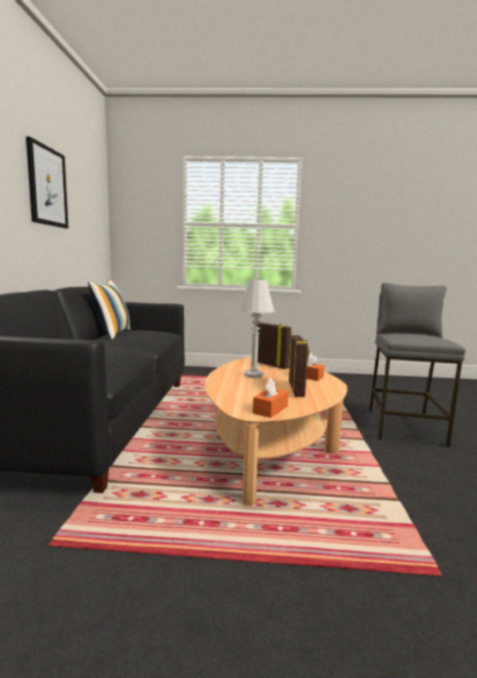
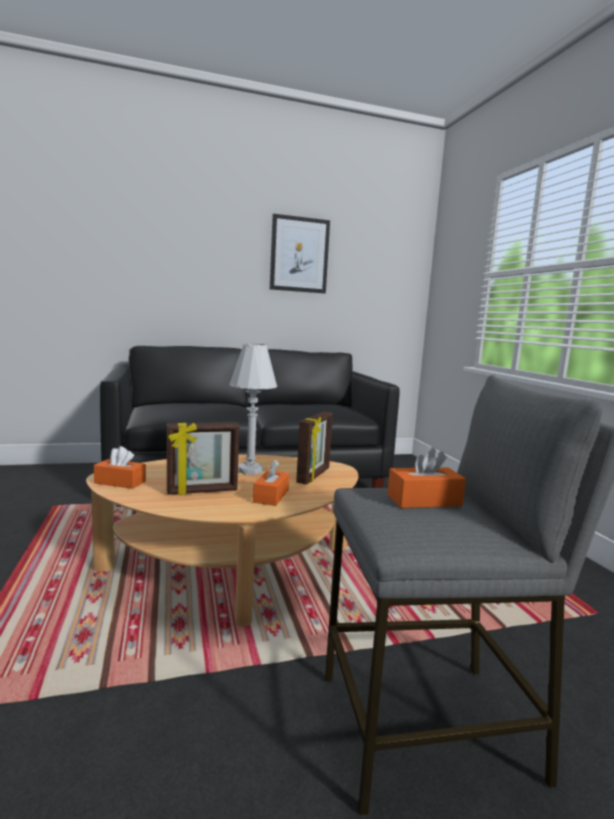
camera: 70 degrees right, 0 degrees up
pillow [88,279,130,340] -> none
none -> orange tissue box [387,447,466,508]

